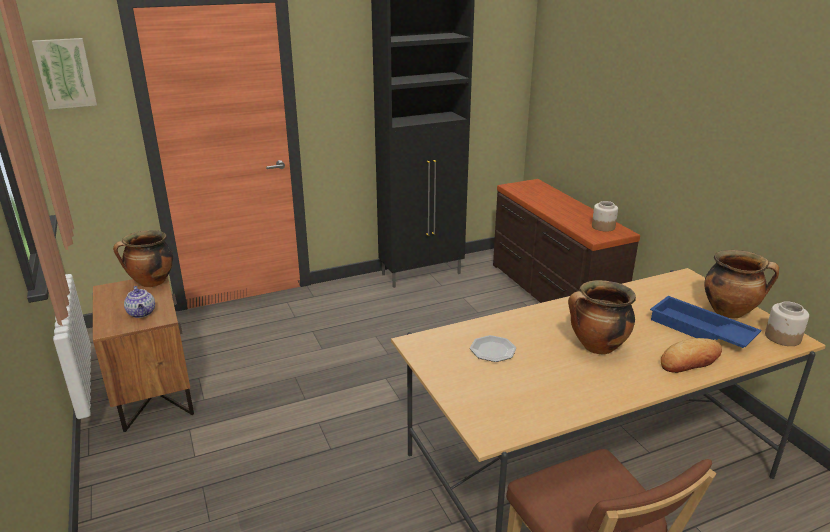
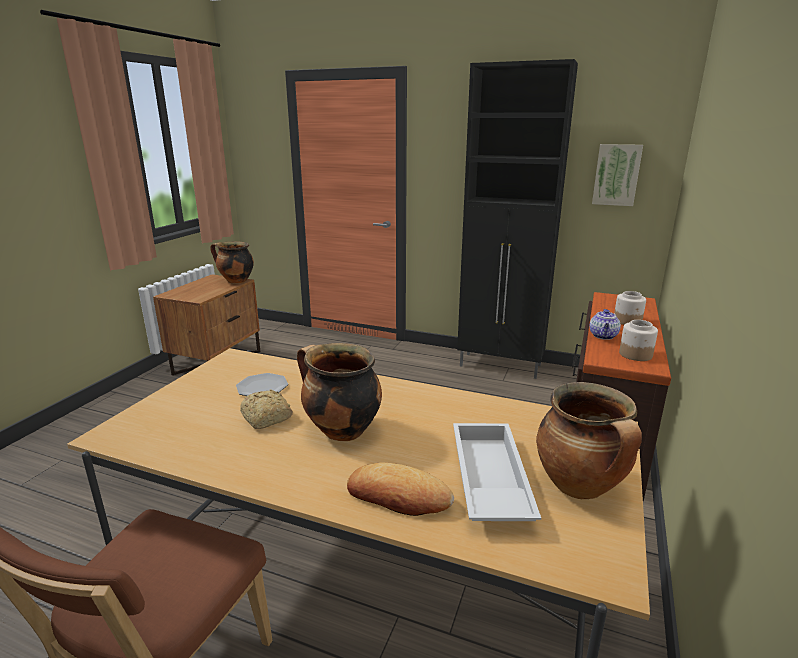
camera: 45 degrees right, 5 degrees down
picture [32,38,97,110] -> picture moved to [592,144,643,206]
teapot [124,286,155,318] -> teapot moved to [589,309,621,340]
blue tray [650,296,762,348] -> white tray [453,423,541,521]
jar [765,301,809,346] -> jar moved to [614,291,646,325]
none -> bread [240,390,293,429]

